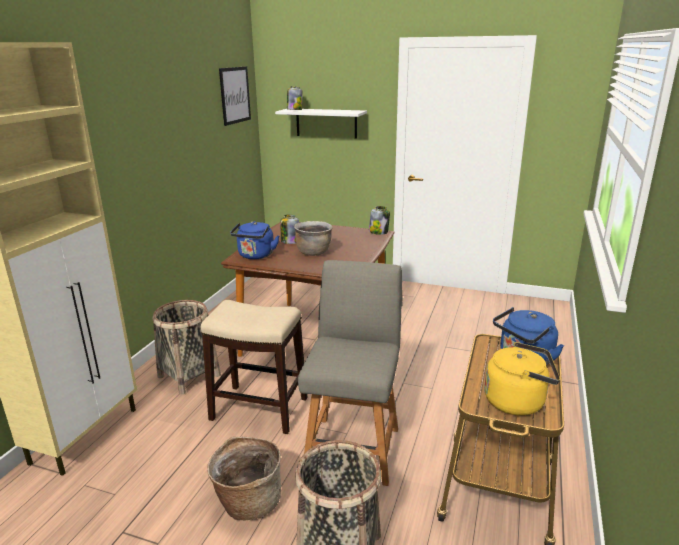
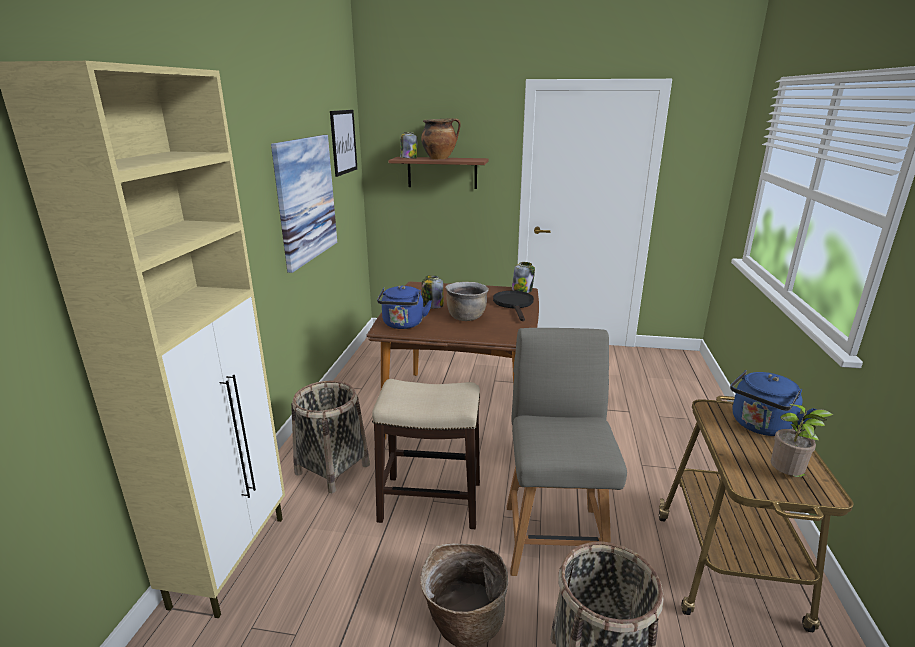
camera: 10 degrees left, 0 degrees up
white shelf [275,109,367,139] -> brown shelf [388,157,488,189]
yellow kettle [484,342,560,416] -> potted plant [771,404,833,477]
none -> picture [271,135,337,273]
none -> cooking pot [421,118,461,159]
none -> black frying pan [493,291,534,321]

